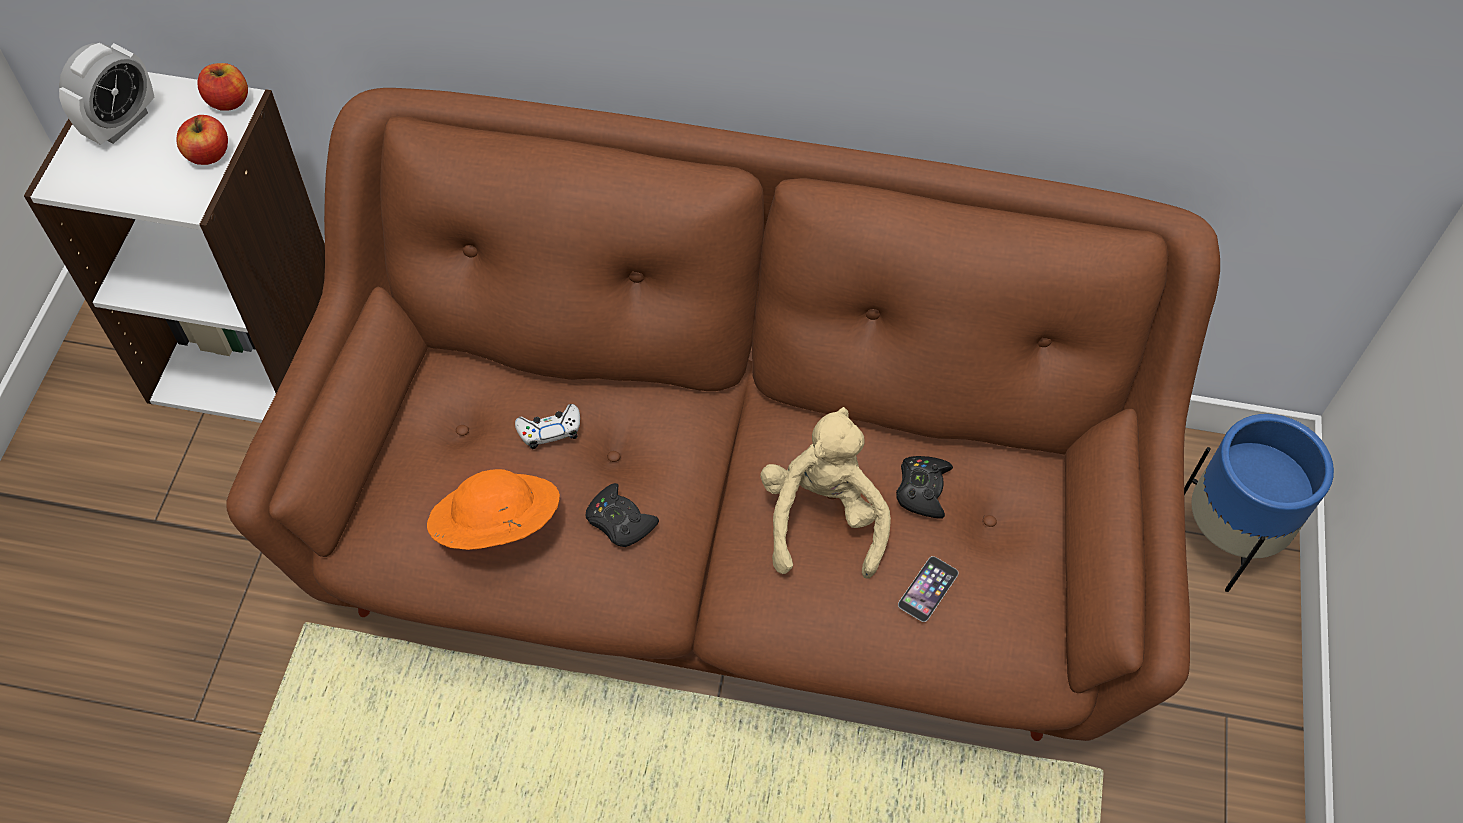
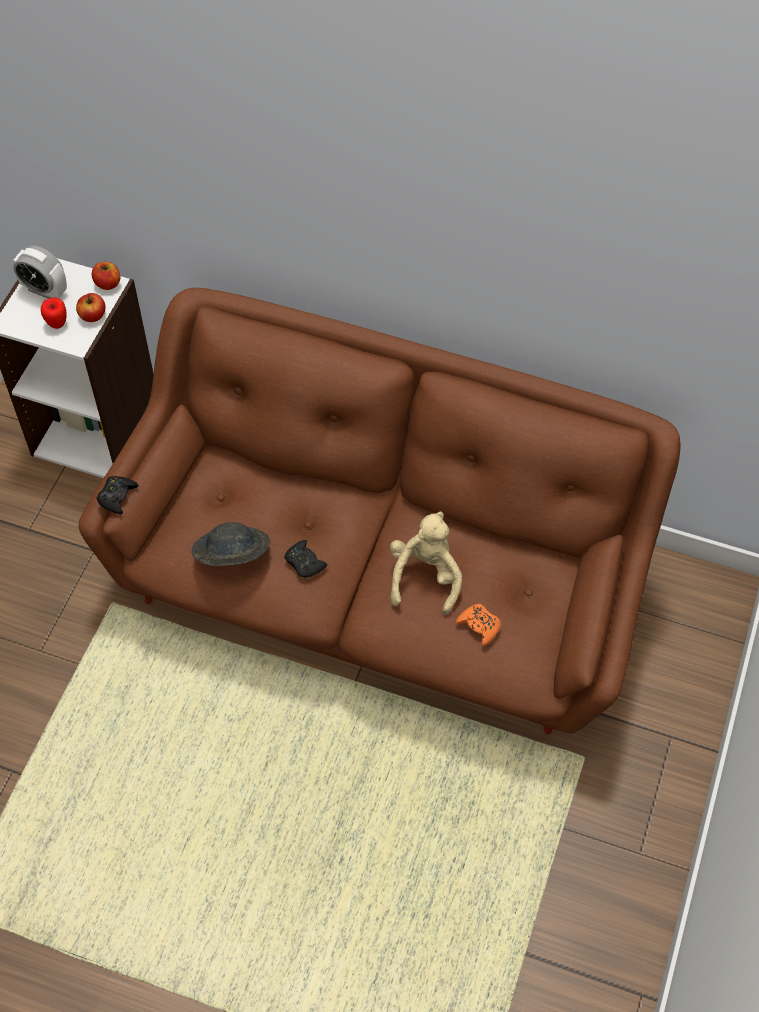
camera: 10 degrees right, 0 degrees up
alarm clock [59,43,155,145] -> alarm clock turned 75 degrees clockwise [12,246,67,299]
orange hat [427,469,560,550] -> grey hat [191,522,270,566]
white game controller [515,404,580,450] -> none
black game controller [896,456,953,519] -> black game controller moved to [97,476,138,515]
phone [898,556,959,622] -> orange game controller [456,604,501,646]
blue planter [1184,414,1334,592] -> none
none -> apple [41,298,66,329]

